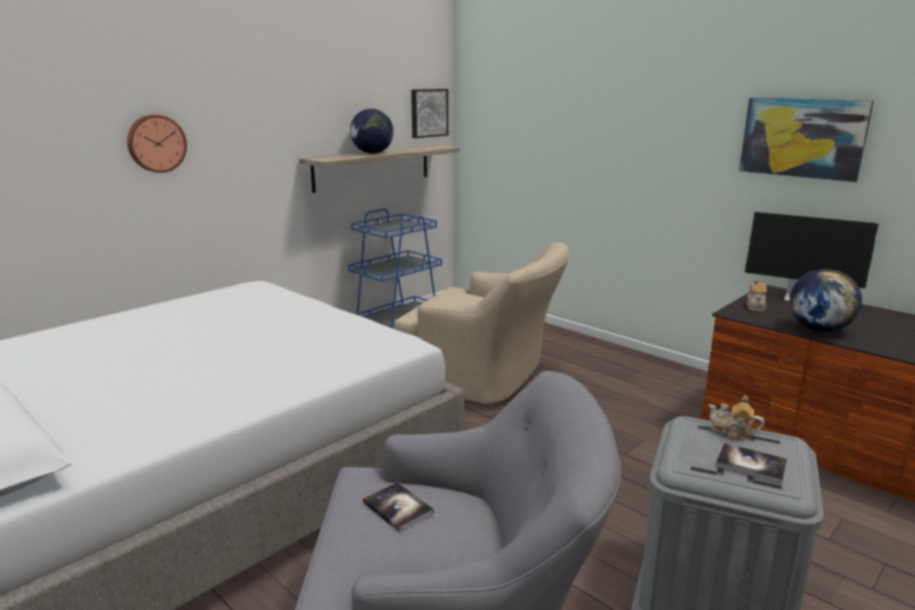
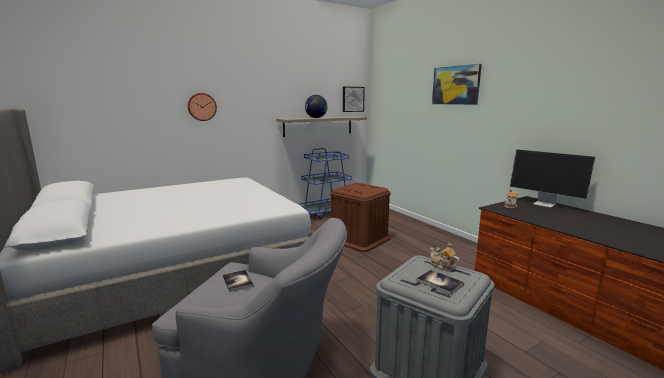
camera: 15 degrees right, 5 degrees down
beige armchair [394,242,570,404] -> brown storage box [330,183,390,252]
picture [739,98,874,182] -> picture moved to [432,64,482,105]
globe [790,269,862,332] -> none

